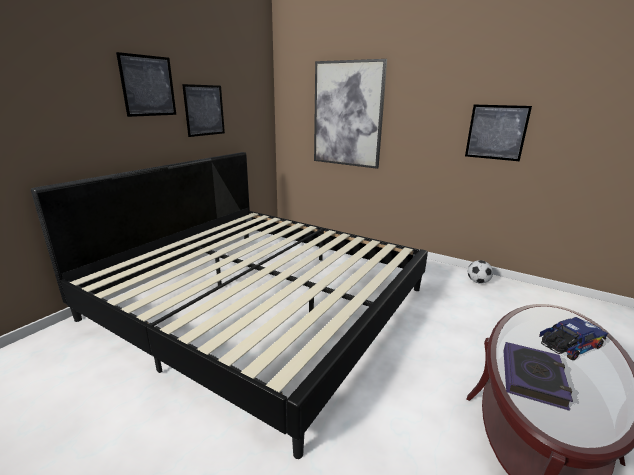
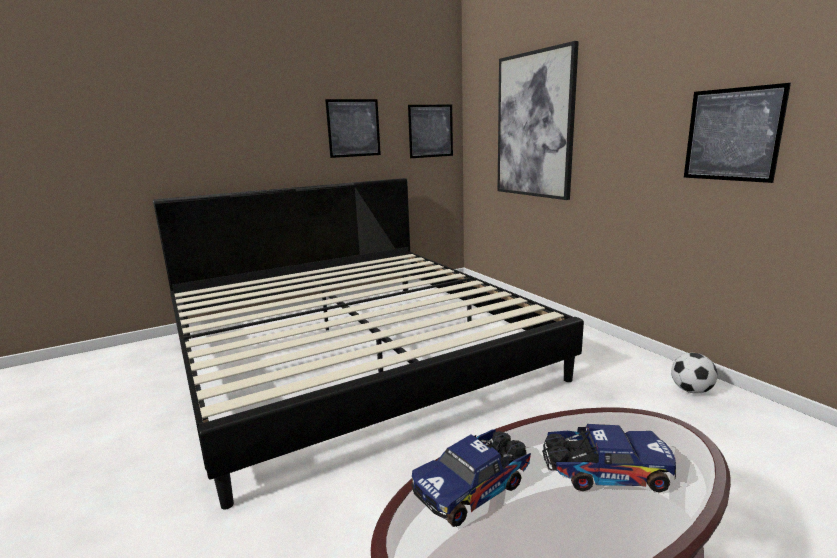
camera: 30 degrees right, 5 degrees down
picture [116,52,176,117] -> picture moved to [408,105,453,158]
book [503,342,573,410] -> toy truck [411,429,531,527]

